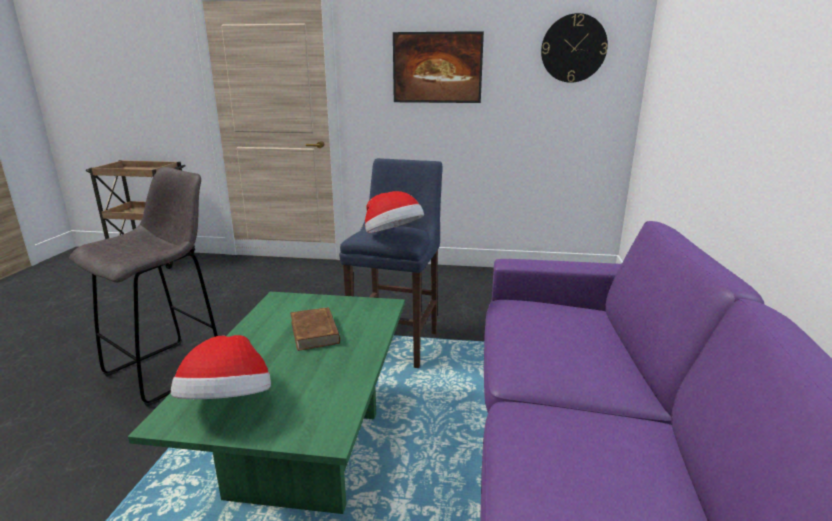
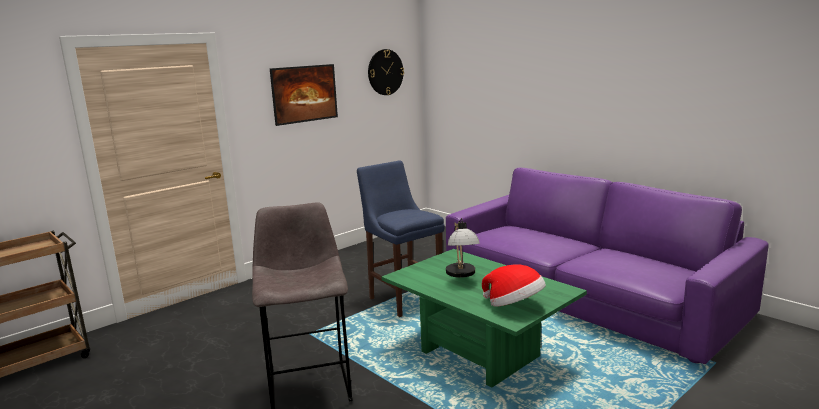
camera: 50 degrees left, 5 degrees down
brown book [290,307,340,351] -> table lamp [446,218,480,278]
hat [365,191,424,233] -> none

